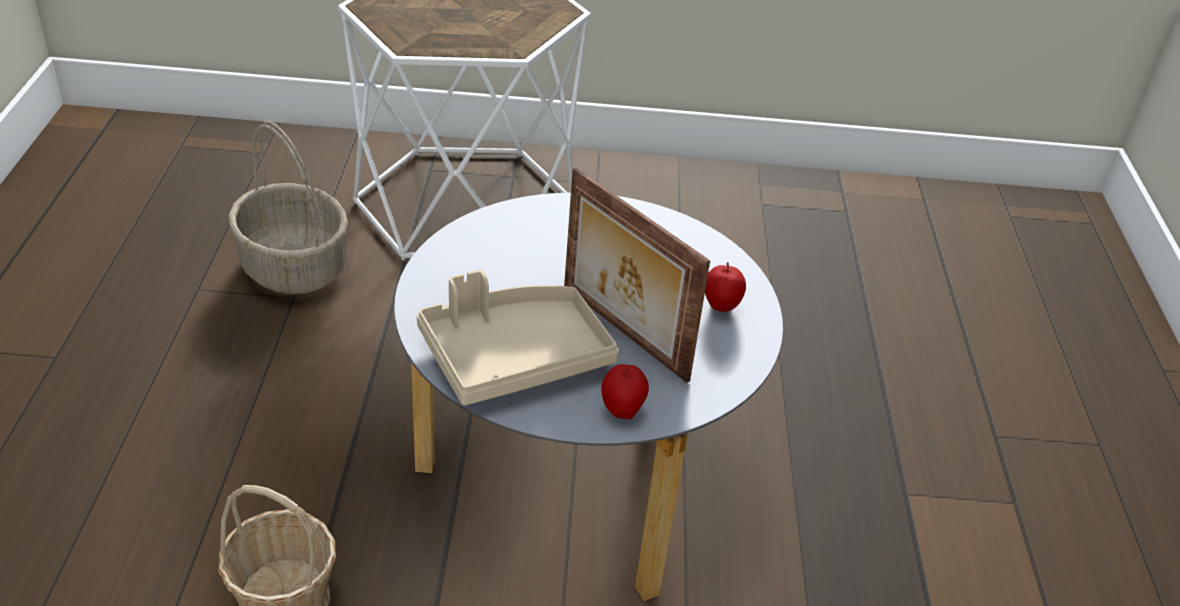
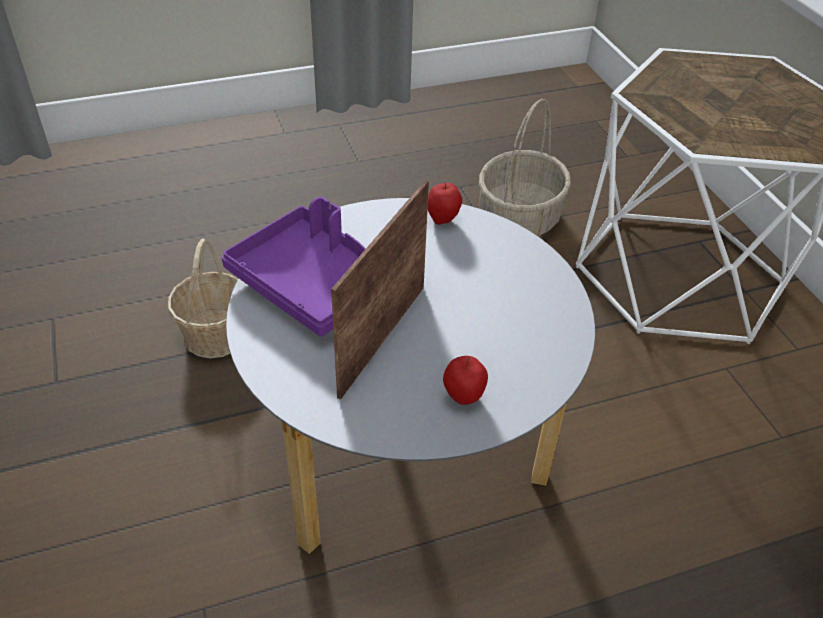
camera: 70 degrees right, 5 degrees up
beige tray [417,270,619,405] -> purple tray [221,196,366,336]
apple [602,364,649,419] -> apple moved to [428,183,462,225]

